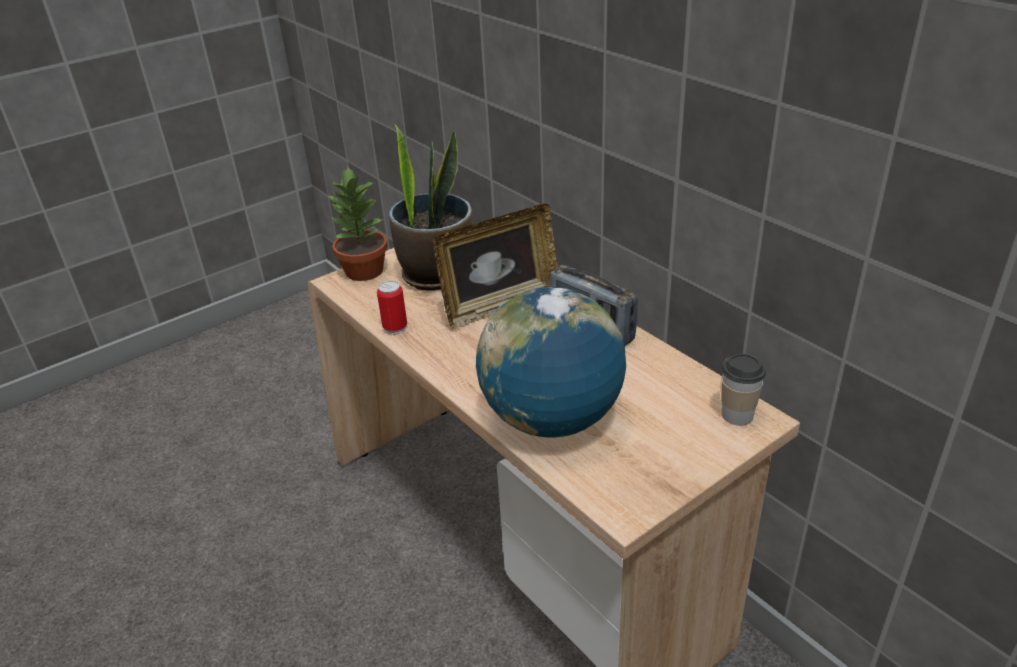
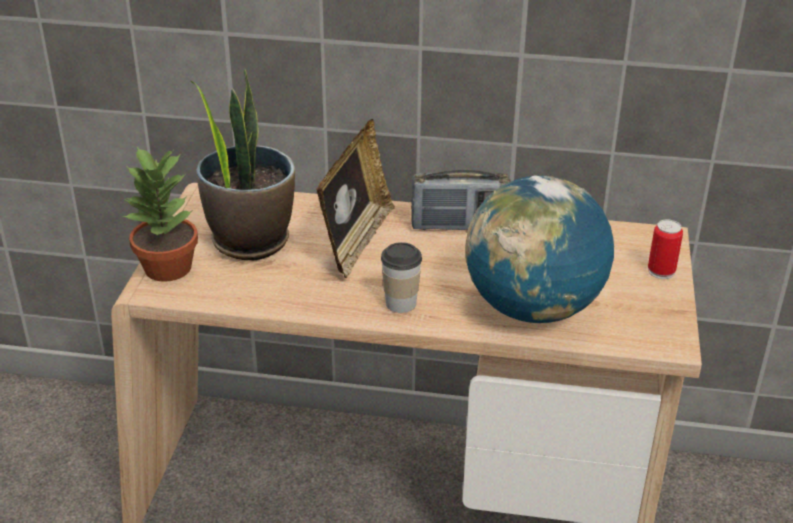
camera: 45 degrees left, 0 degrees up
can [377,281,407,334] -> can moved to [648,219,683,279]
cup [721,354,766,426] -> cup moved to [381,242,422,313]

